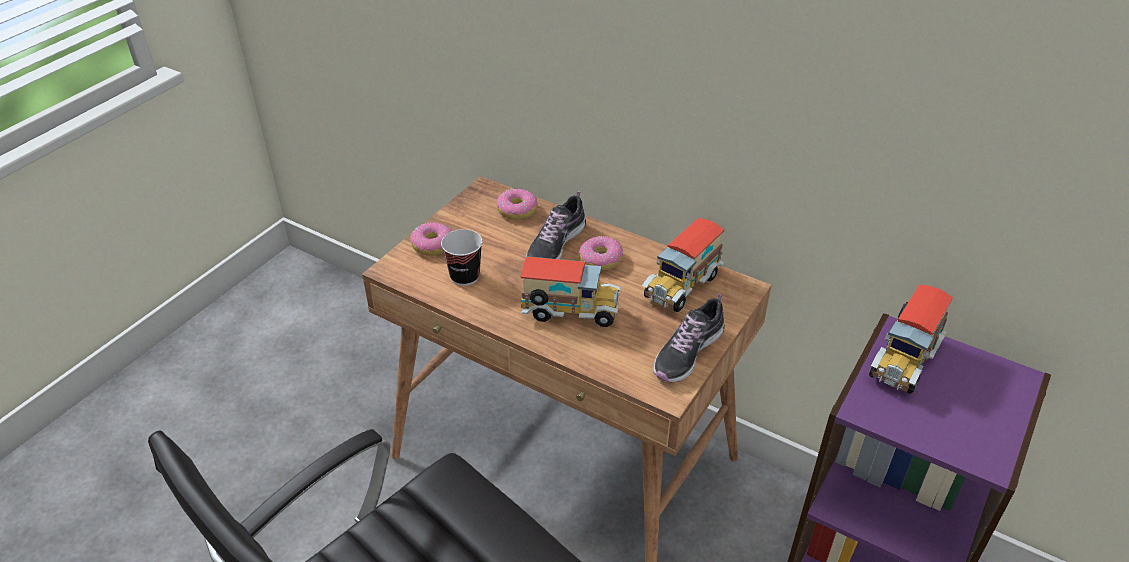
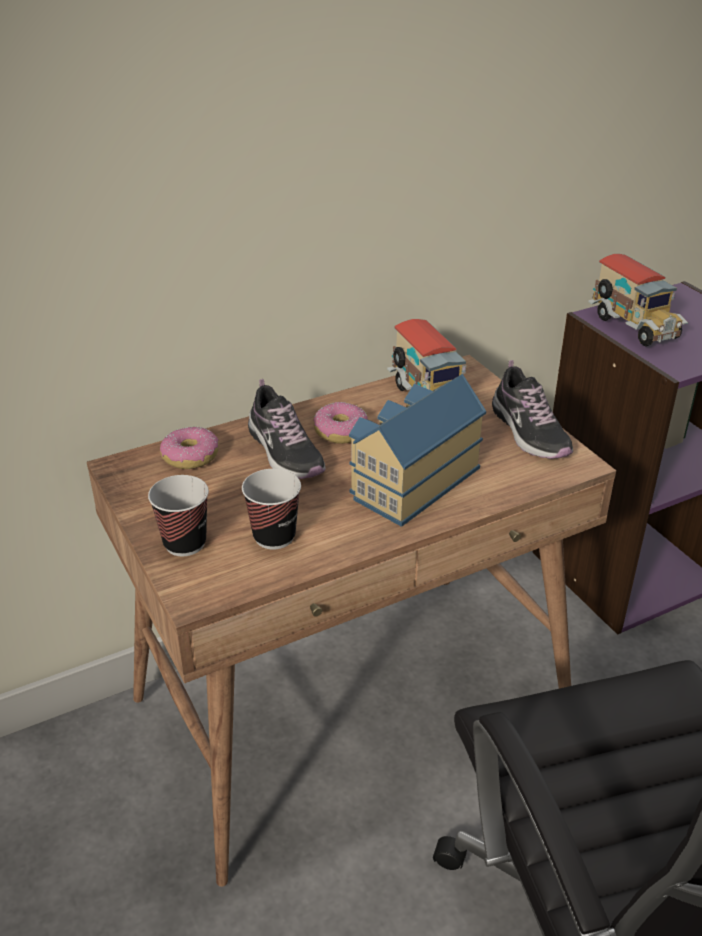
camera: 60 degrees left, 5 degrees down
donut [410,222,452,256] -> cup [148,475,209,556]
toy truck [521,256,621,327] -> toy house [349,374,486,527]

